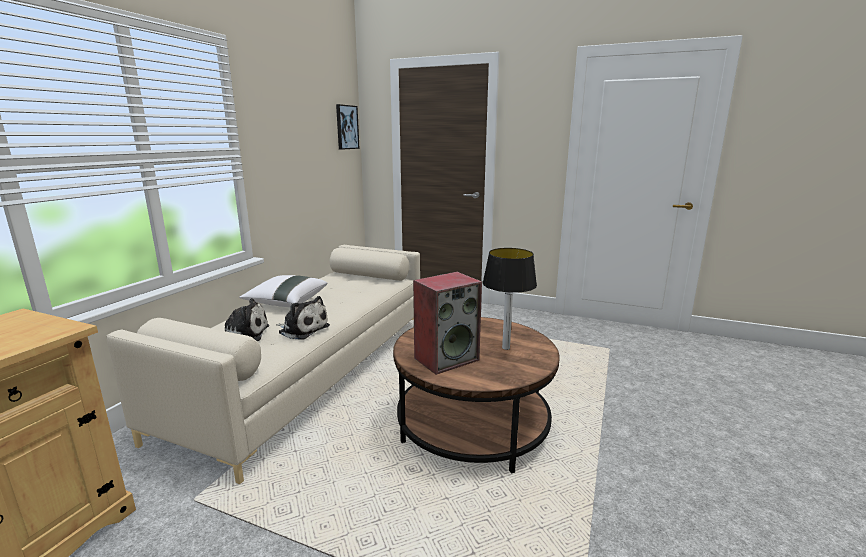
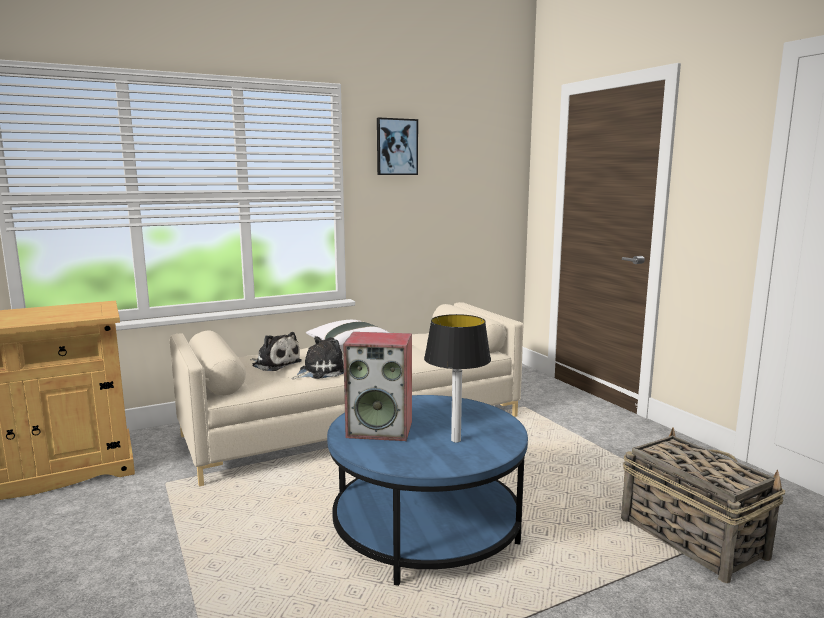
camera: 40 degrees right, 5 degrees down
plush toy [276,296,330,340] -> plush toy turned 105 degrees counterclockwise [291,336,344,380]
picture [336,104,360,150] -> picture moved to [377,117,418,175]
brown coffee table [393,317,560,474] -> blue coffee table [327,395,528,586]
none -> basket [621,427,785,583]

